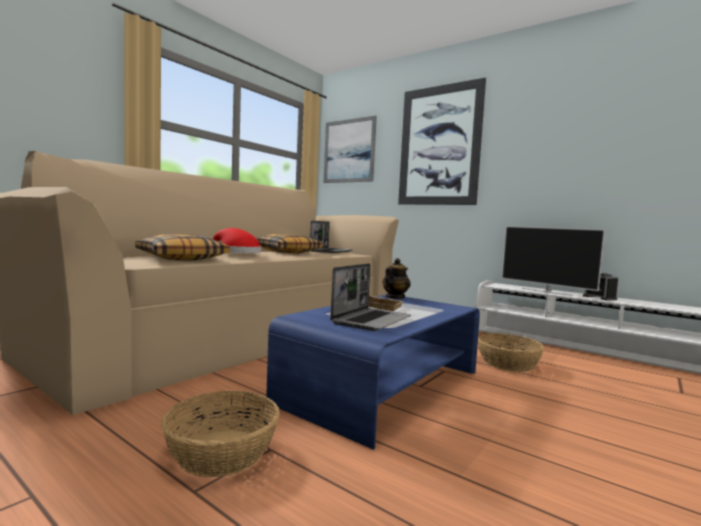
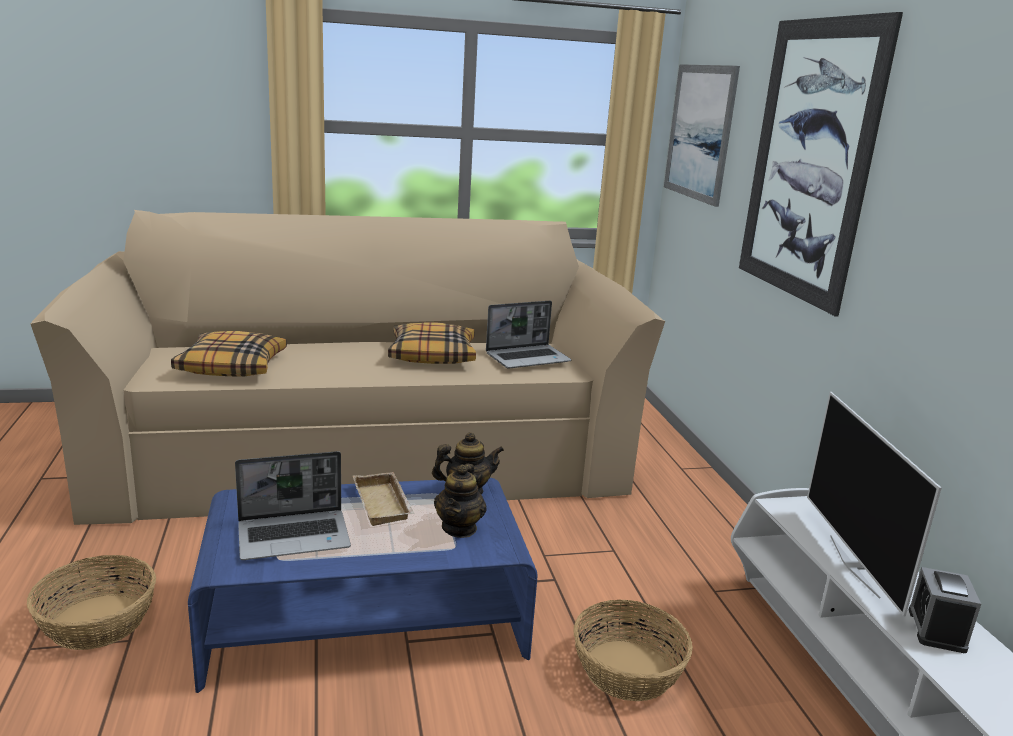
camera: 40 degrees right, 15 degrees up
red hat [213,228,261,253] -> none
none -> teapot [434,464,487,538]

